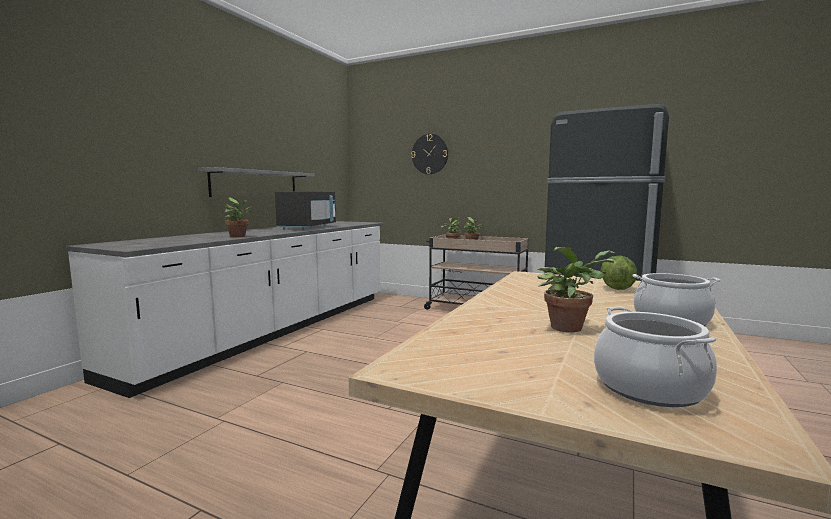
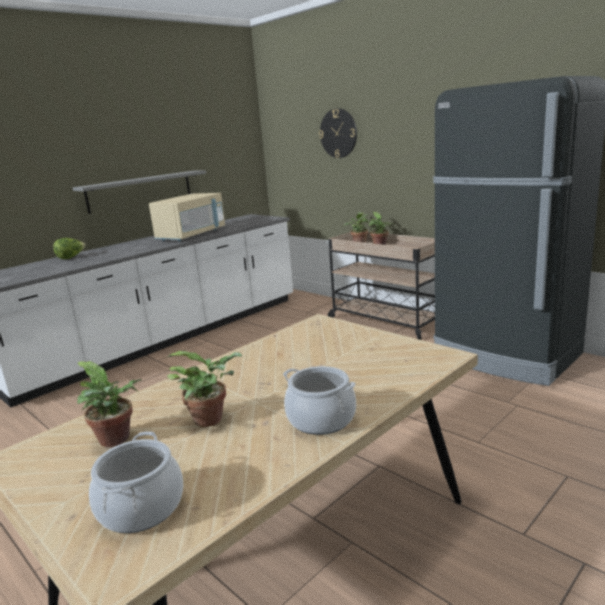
camera: 20 degrees right, 10 degrees up
potted plant [223,197,253,237] -> potted plant moved to [77,361,142,447]
black microwave [275,191,336,230] -> beige microwave [149,193,225,242]
lettuce [601,256,637,290] -> lettuce moved to [53,238,86,259]

